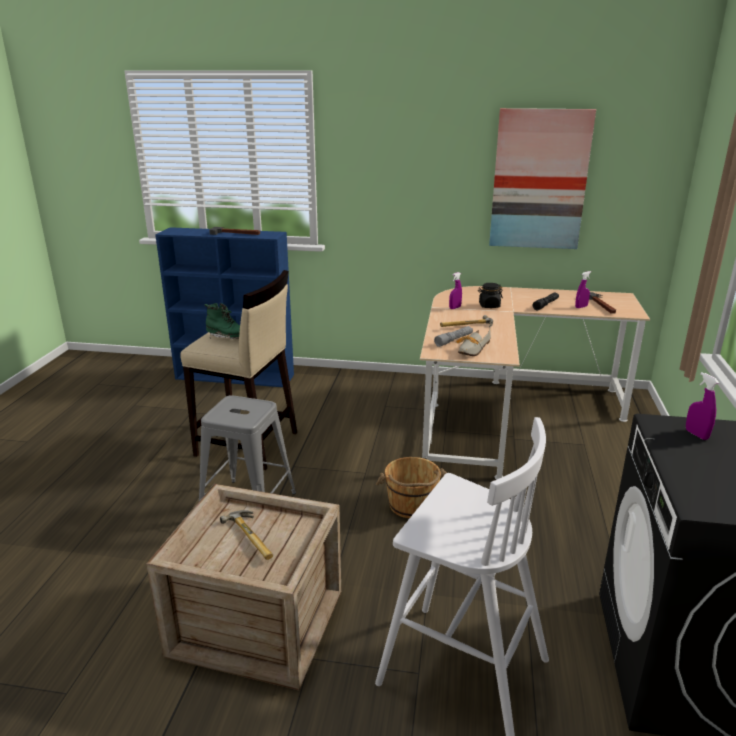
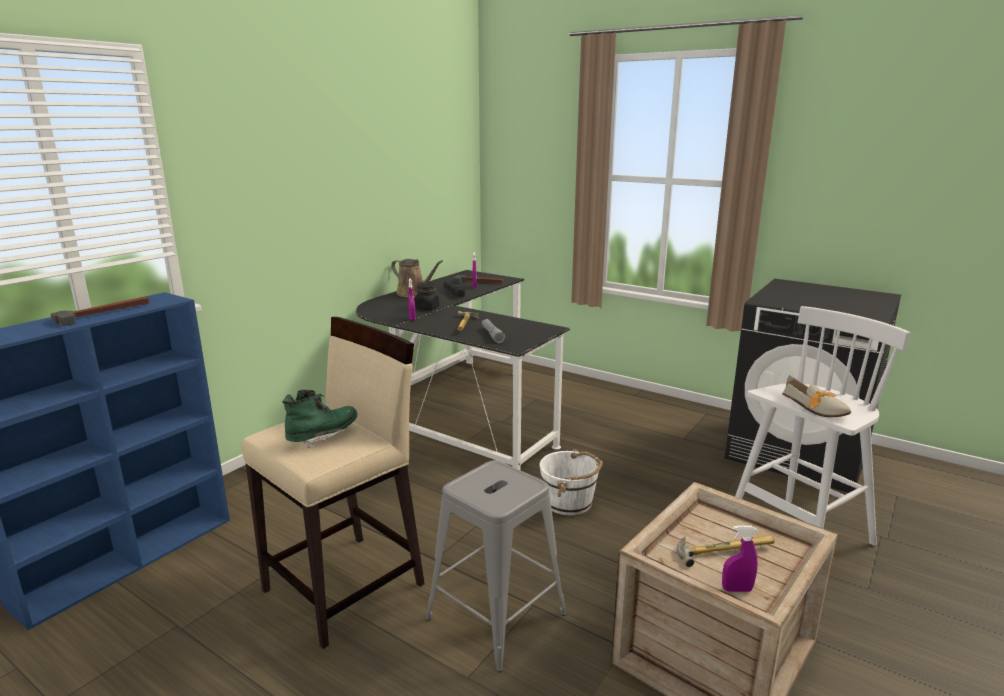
camera: 65 degrees left, 5 degrees down
brown bucket [376,457,447,519] -> white bucket [539,449,603,515]
beige desk [420,286,650,480] -> black desk [356,270,570,470]
shoe [455,329,491,356] -> shoe moved to [782,375,851,417]
picture [489,108,596,249] -> none
purple spray bottle [686,372,719,440] -> purple spray bottle moved to [722,525,758,592]
none -> brown watering can [391,259,443,297]

